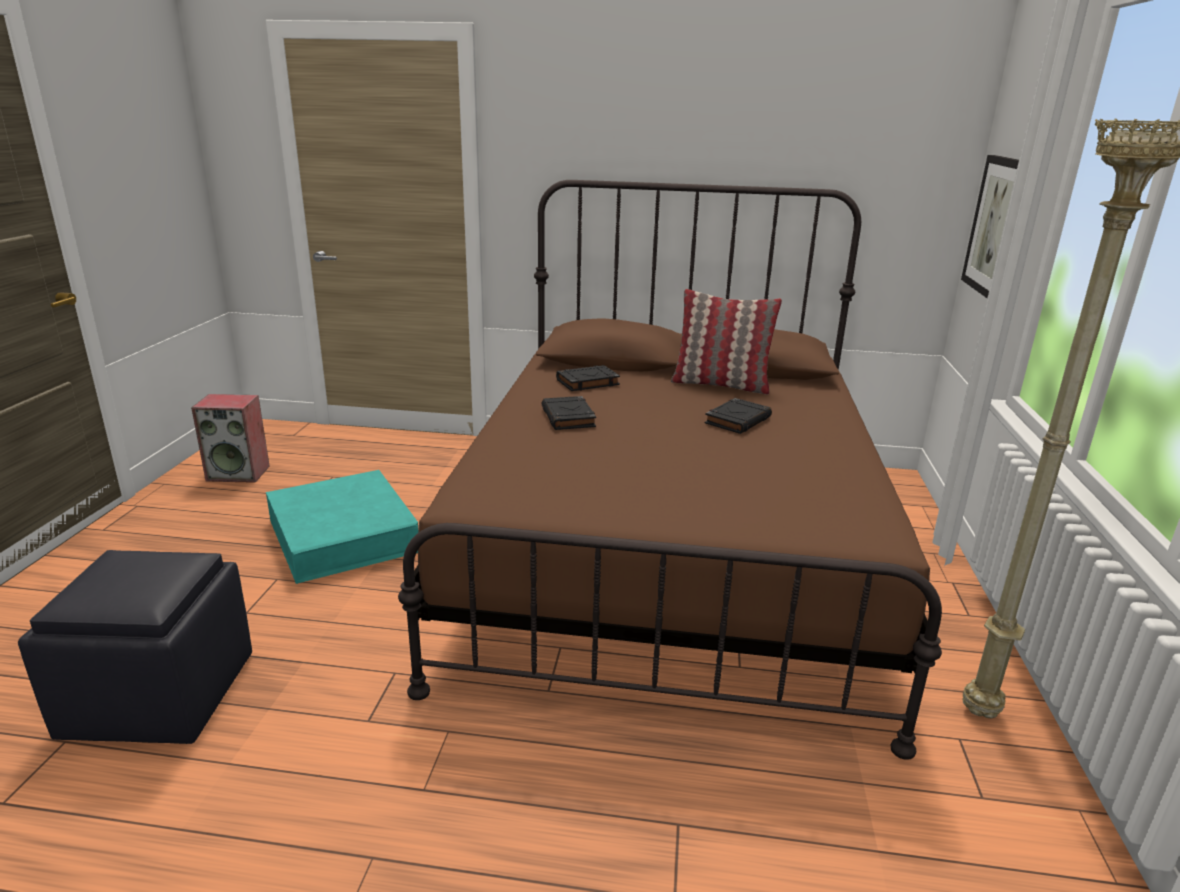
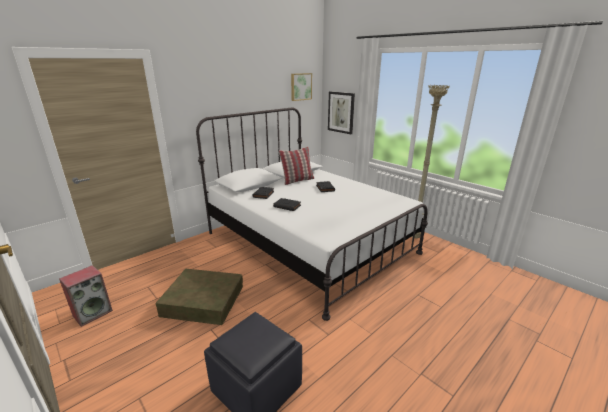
camera: 50 degrees left, 0 degrees up
turquoise storage box [266,470,418,584] -> brown storage box [155,269,243,325]
brown bed [398,180,942,760] -> white bed [196,108,428,321]
none -> picture [291,73,312,101]

